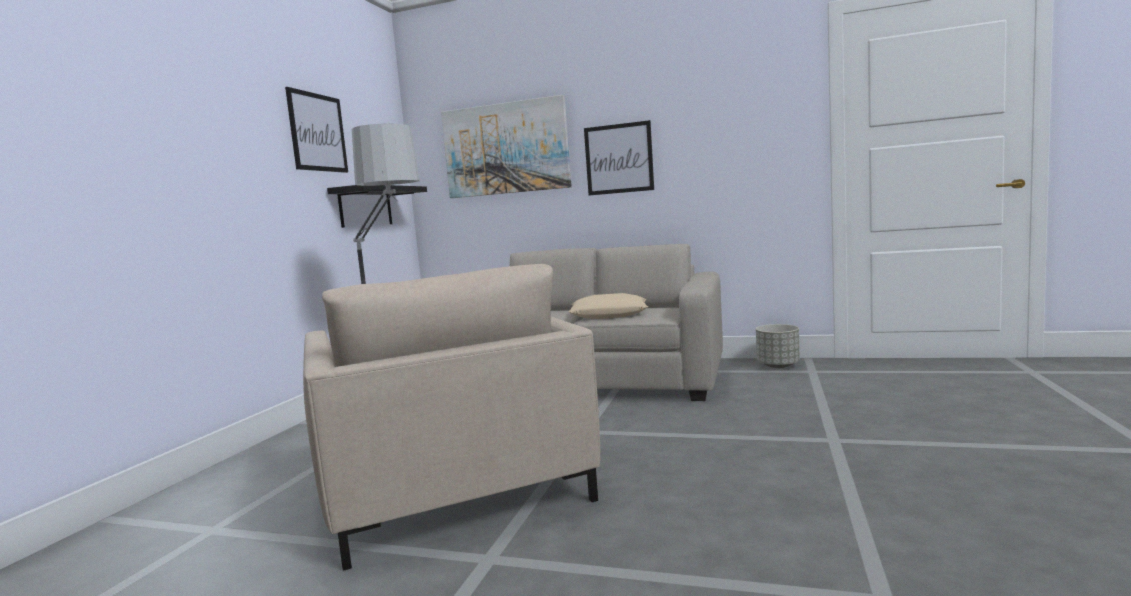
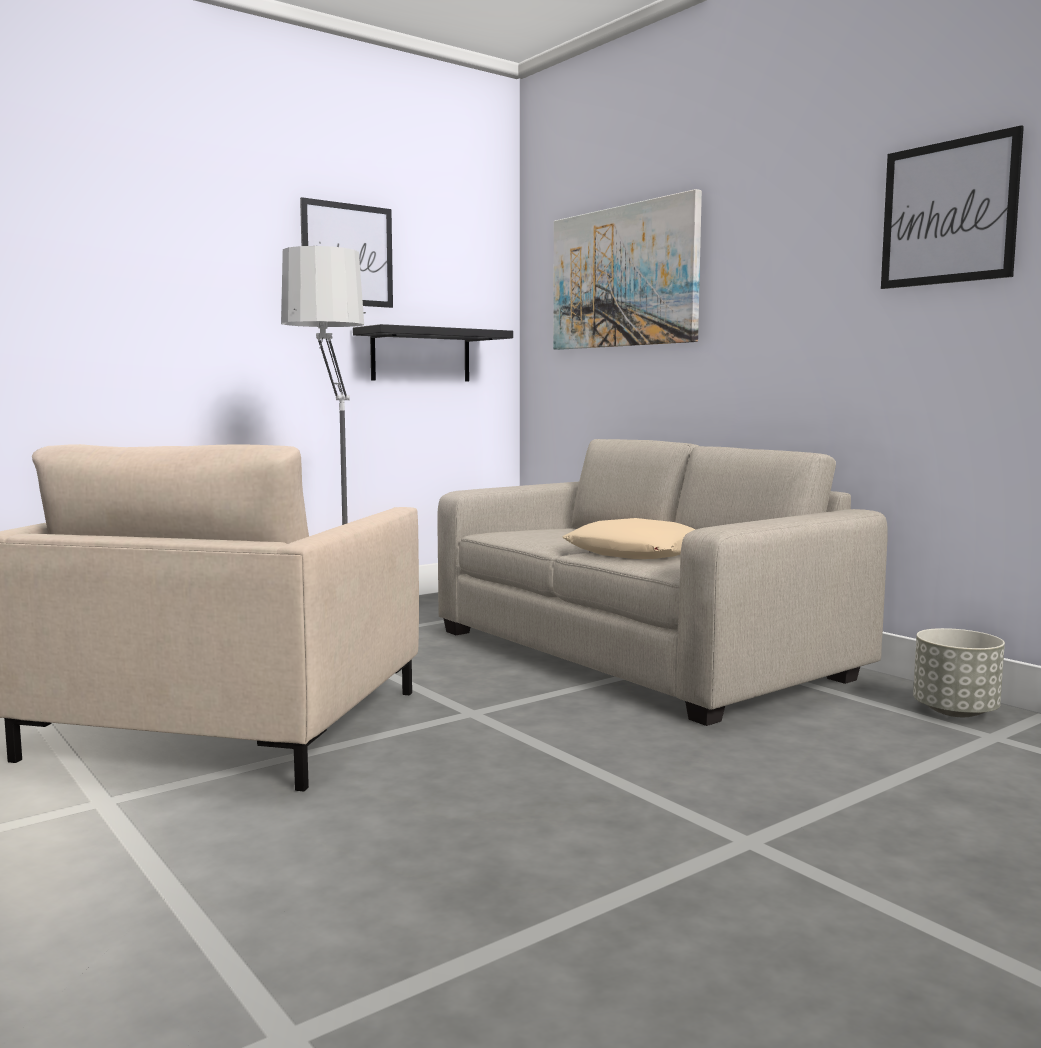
camera: 35 degrees right, 0 degrees up
picture [584,120,654,196] -> picture moved to [881,125,1024,289]

